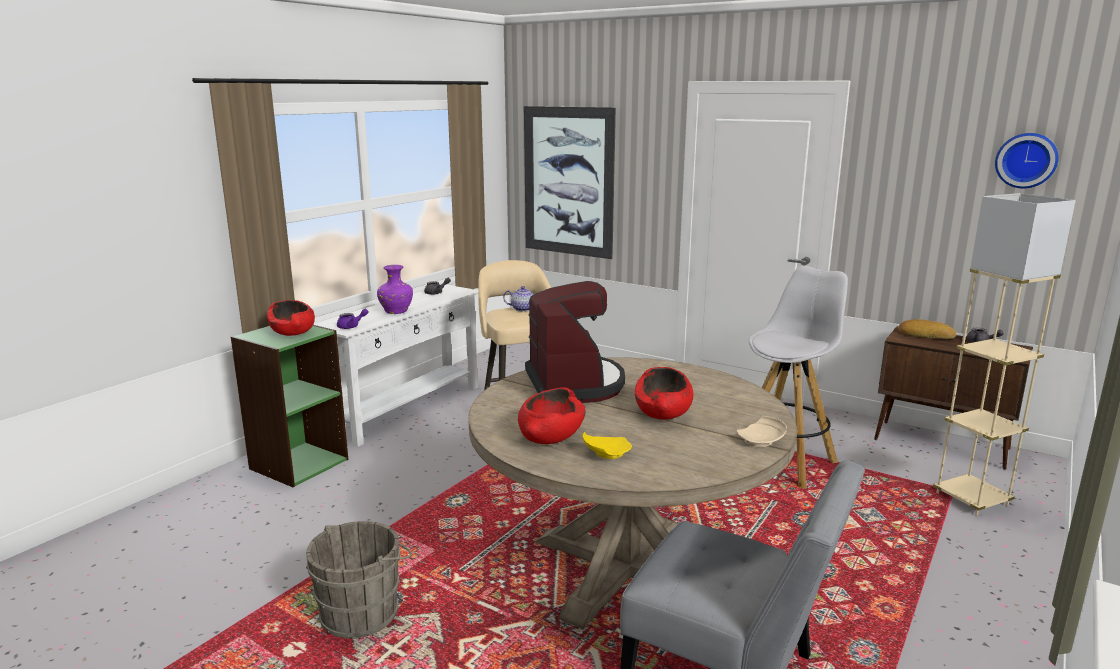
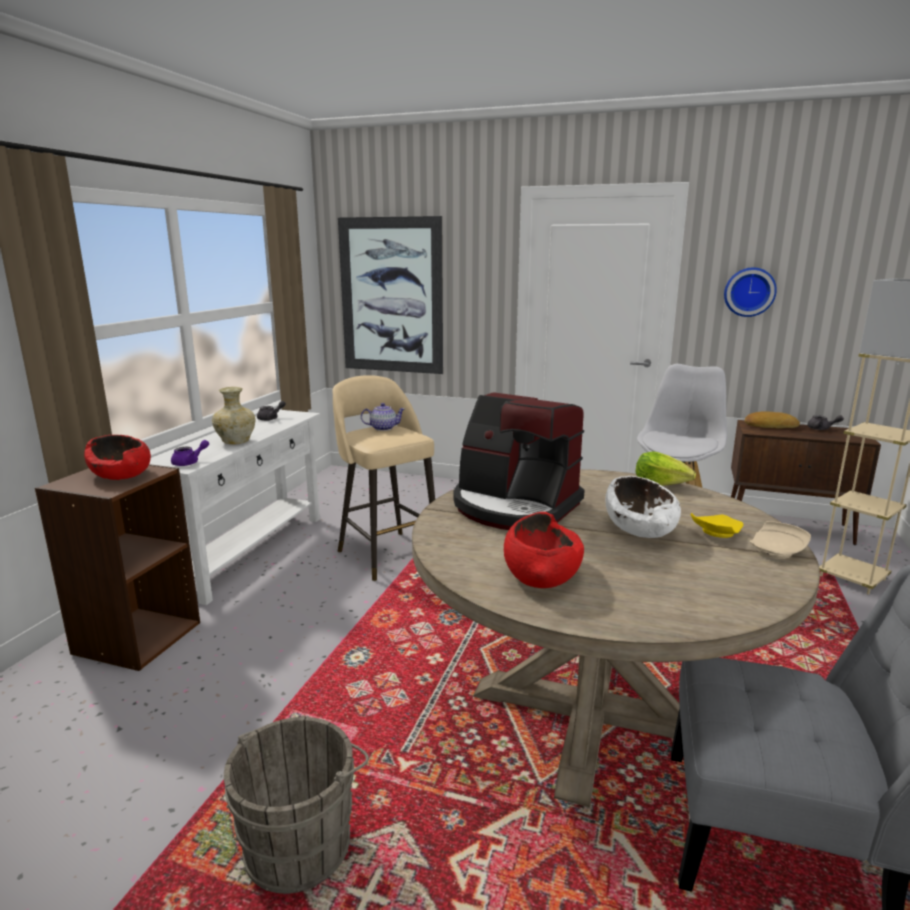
camera: 15 degrees left, 0 degrees up
green bookcase [231,325,348,487] -> brown bookcase [35,464,200,671]
purple vase [377,265,413,314] -> beige vase [212,387,255,445]
coffee machine [525,281,625,403] -> coffee machine turned 150 degrees clockwise [453,392,585,530]
yellow plate [583,432,632,459] -> yellow plate moved to [691,513,743,538]
red bowl [635,367,693,420] -> white bowl [605,476,681,538]
wall clock [995,133,1059,189] -> wall clock moved to [724,268,777,317]
none -> lettuce [635,451,696,486]

